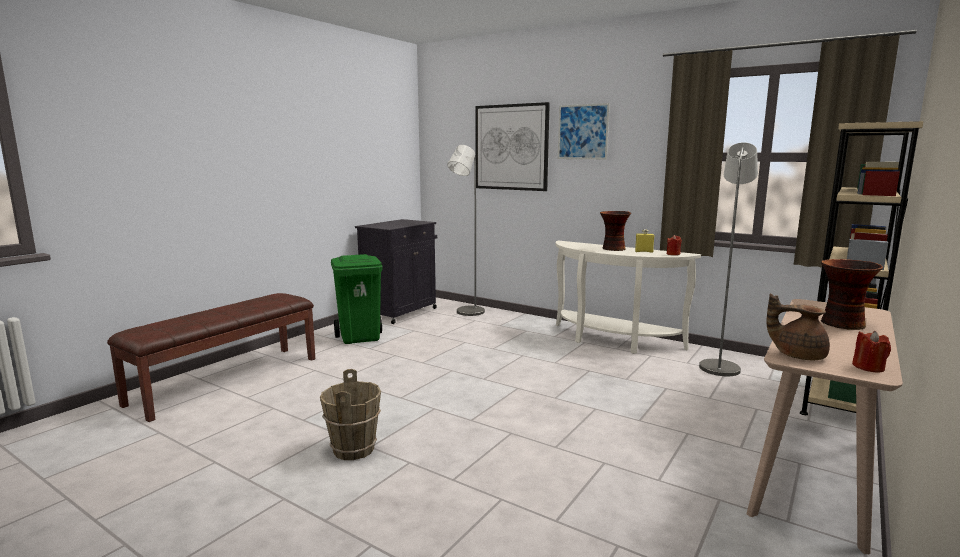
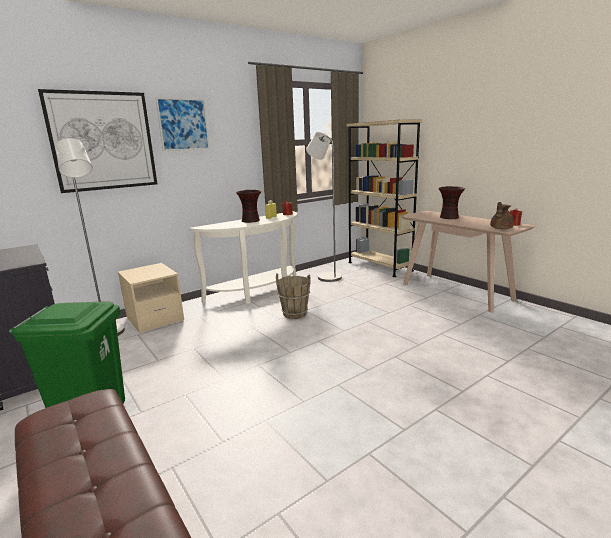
camera: 70 degrees left, 5 degrees up
brown bucket [320,369,381,460] -> brown bucket moved to [276,273,311,319]
none -> beige nightstand [118,263,184,333]

